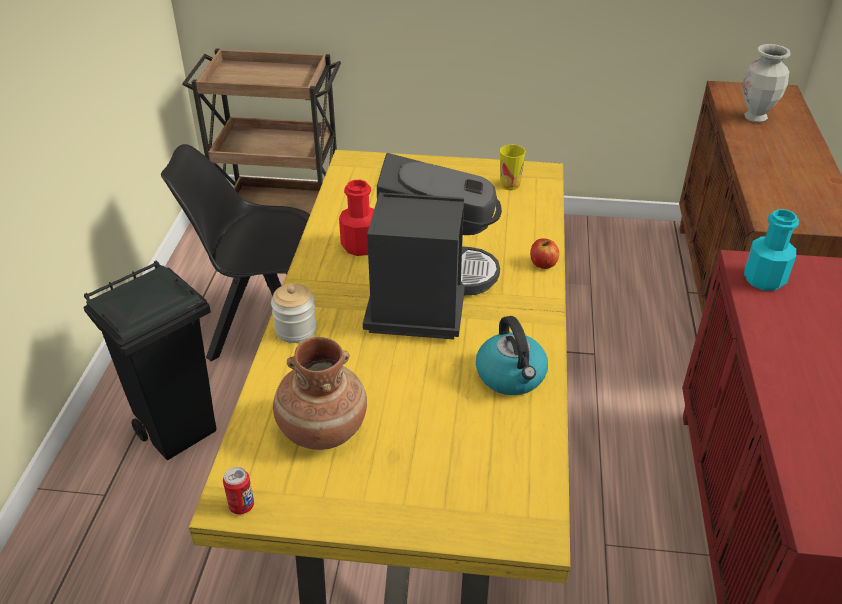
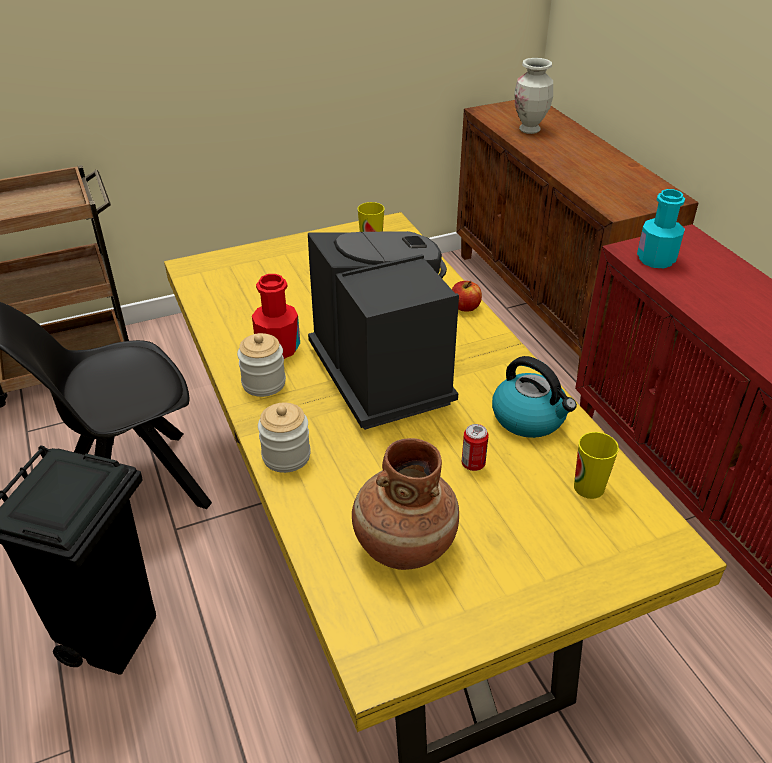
camera: 30 degrees left, 0 degrees up
can [223,467,254,515] -> can moved to [462,424,489,471]
none -> jar [237,333,286,397]
none -> cup [574,432,619,499]

